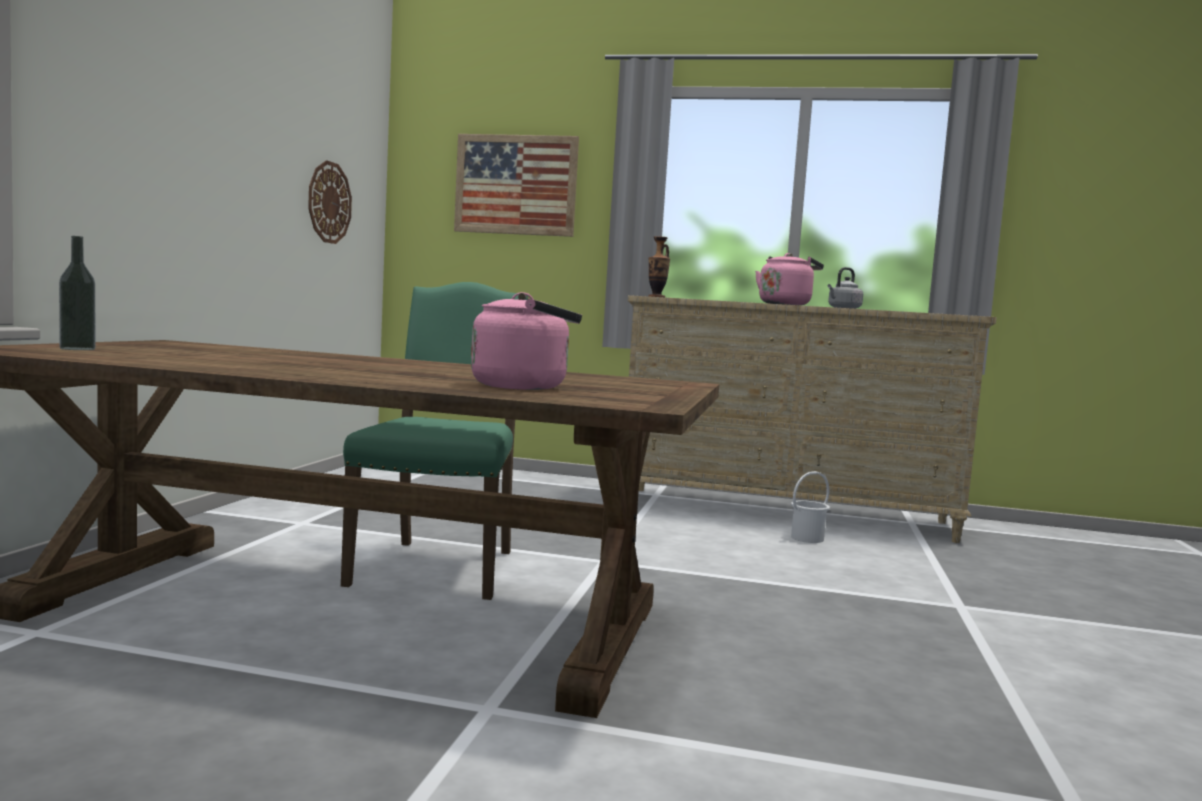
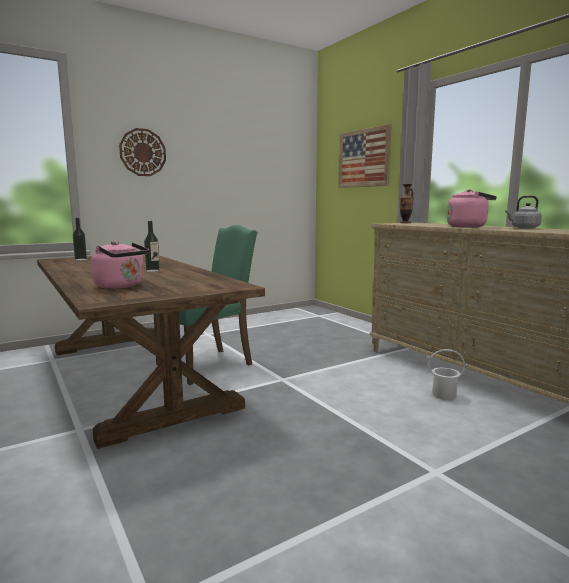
camera: 45 degrees right, 5 degrees up
wall clock [308,160,352,244] -> wall clock moved to [119,128,166,176]
none -> bottle [144,221,160,272]

